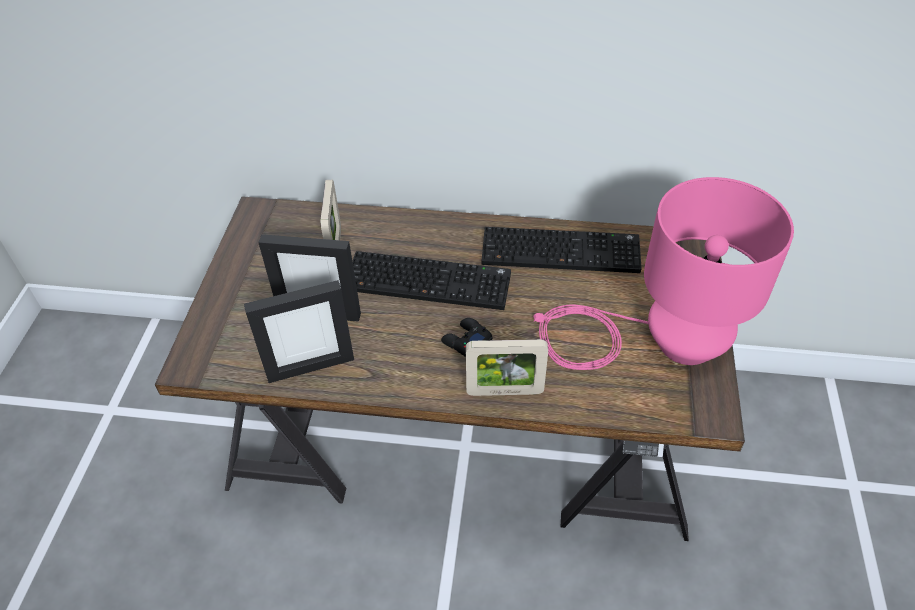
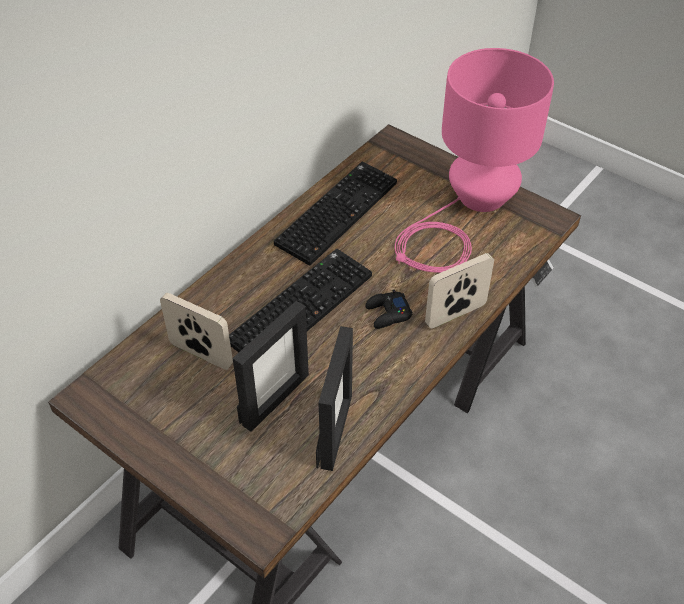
camera: 60 degrees left, 0 degrees up
picture frame [466,339,548,396] -> picture frame turned 150 degrees counterclockwise [425,253,494,329]

